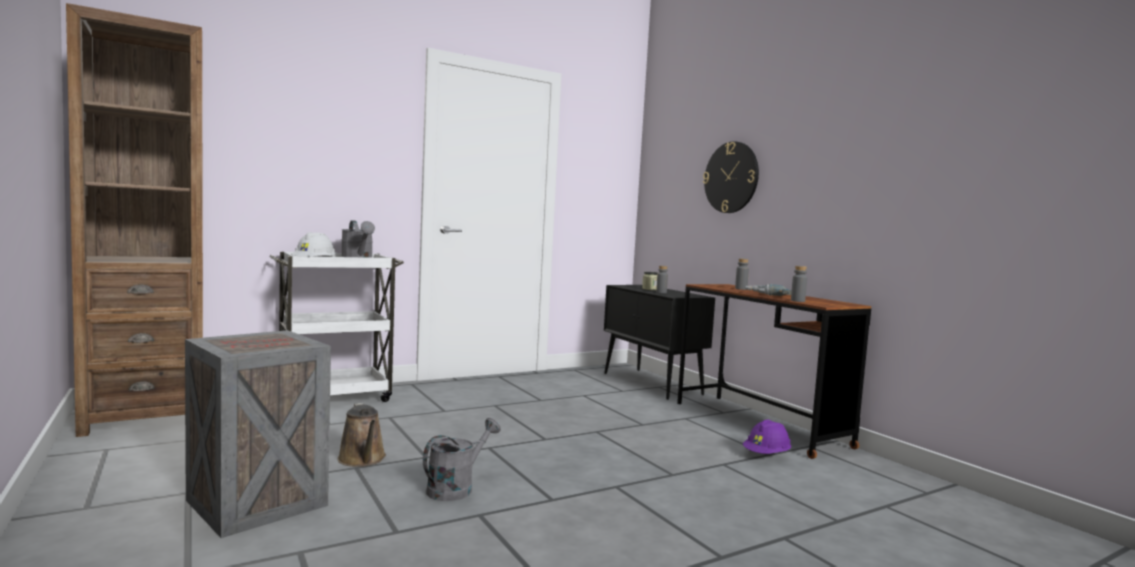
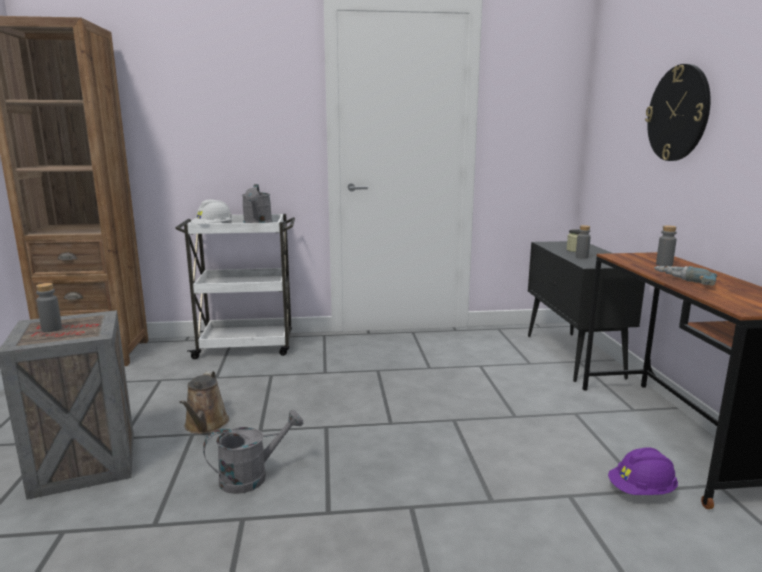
camera: 25 degrees right, 10 degrees up
grey bottle [791,266,807,302] -> grey bottle moved to [36,283,62,332]

